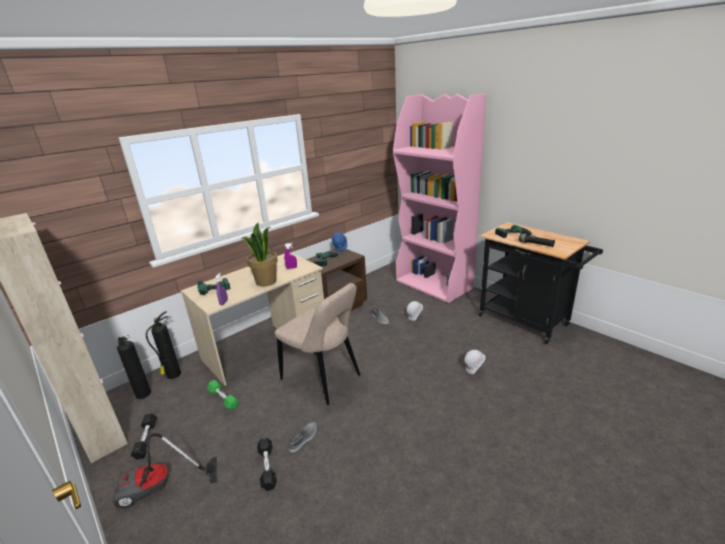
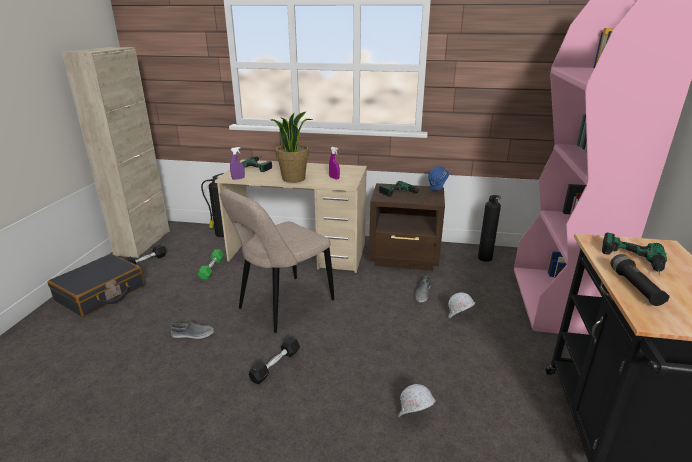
camera: 50 degrees right, 0 degrees up
vacuum cleaner [113,433,217,508] -> black suitcase [48,254,145,317]
fire extinguisher [117,335,151,399] -> fire extinguisher moved to [478,195,501,262]
black dumbbell [257,438,277,491] -> black dumbbell moved to [249,337,300,384]
beige chair [275,283,360,405] -> beige chair turned 45 degrees clockwise [220,189,334,333]

